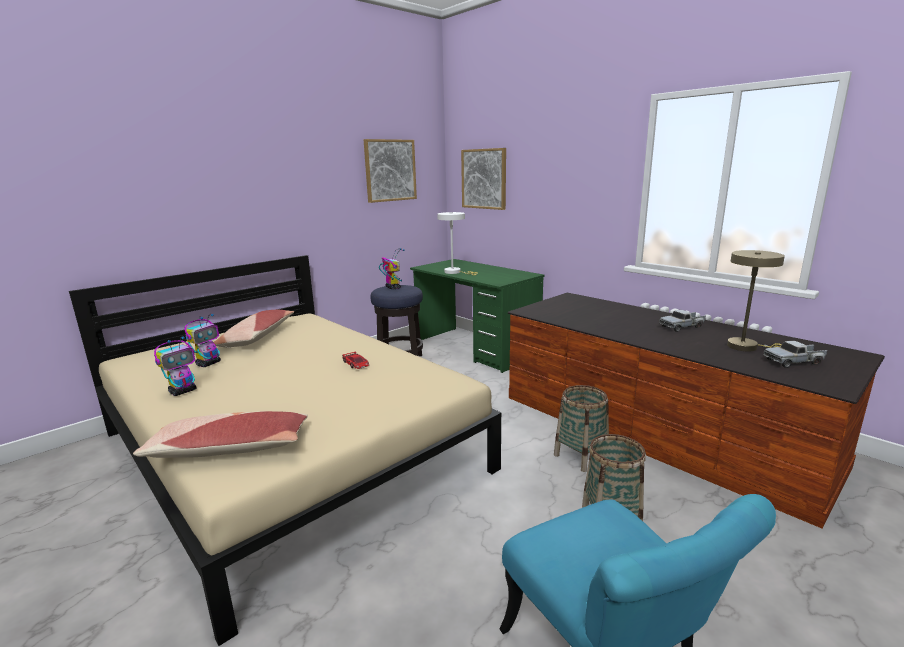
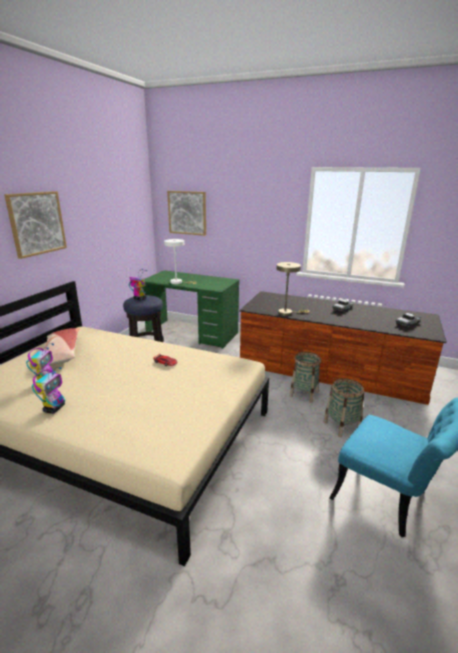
camera: 25 degrees left, 5 degrees up
pillow [133,411,308,458] -> none
picture [363,139,417,203] -> picture moved to [4,191,67,259]
beige table lamp [727,250,785,351] -> beige table lamp moved to [276,262,309,316]

